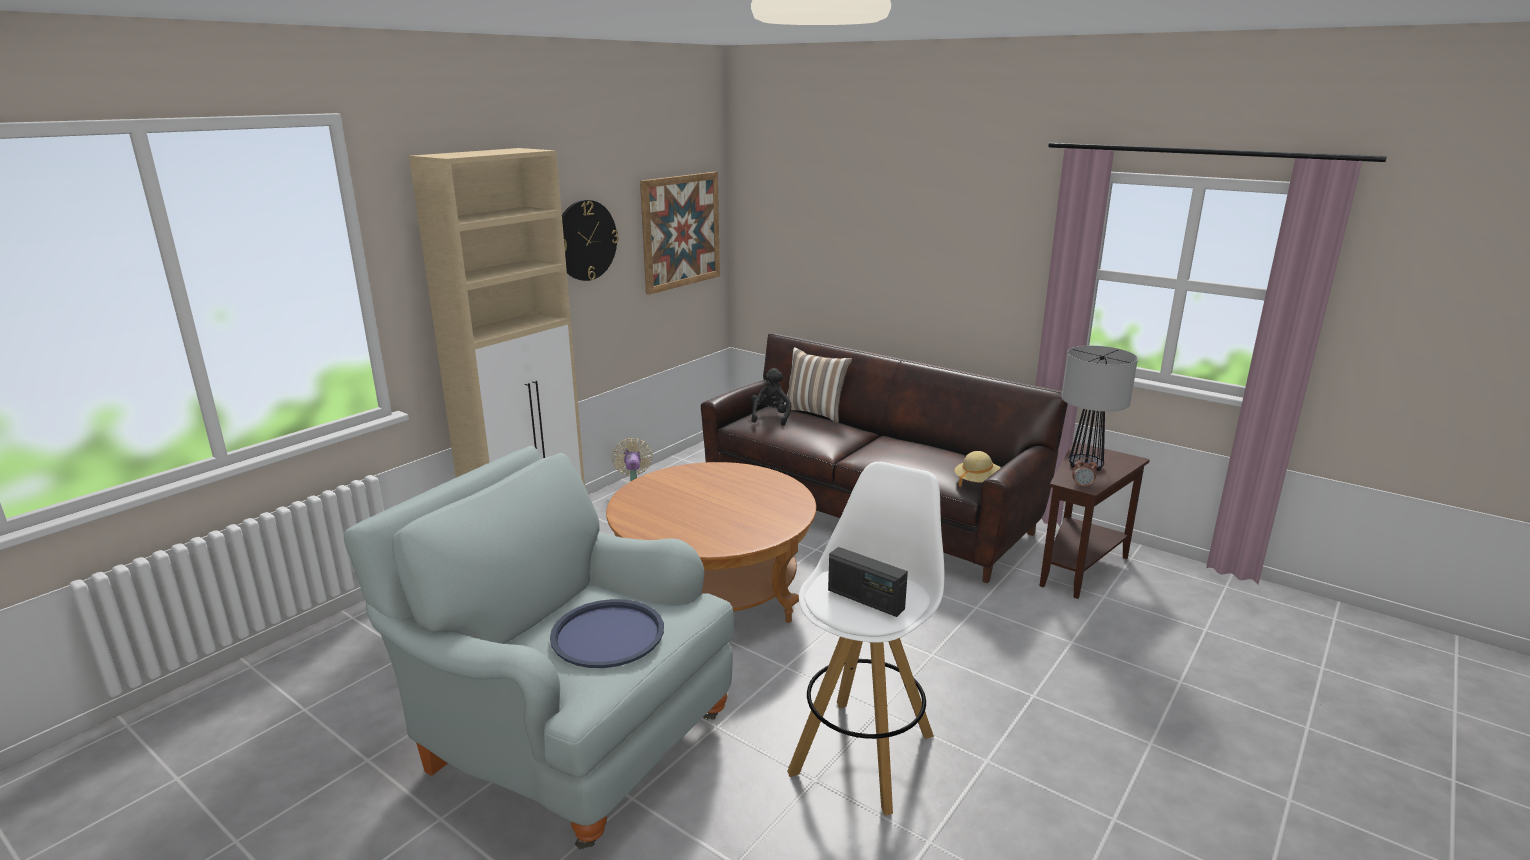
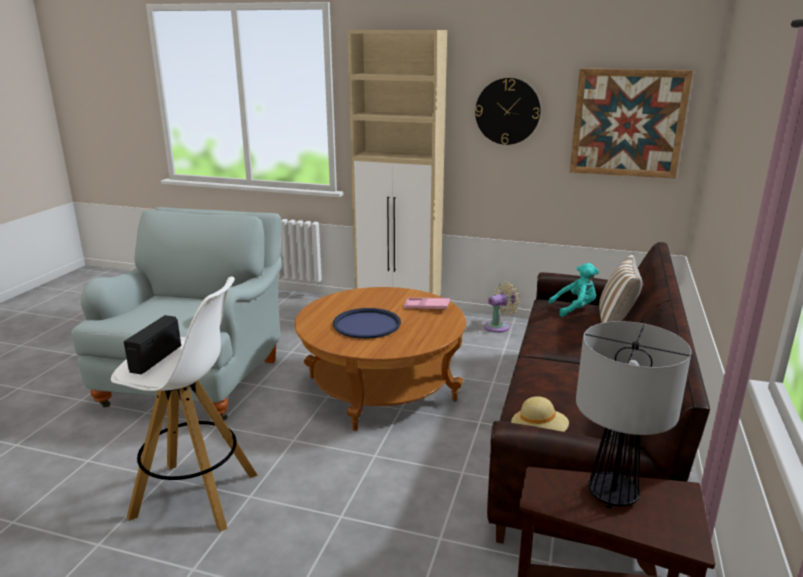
camera: 70 degrees right, 0 degrees up
blue tray [550,599,664,668] -> blue tray moved to [333,308,401,339]
black plush toy [751,368,791,426] -> turquoise plush toy [549,263,599,317]
alarm clock [1072,458,1098,488] -> none
none -> pink tray [403,298,450,310]

